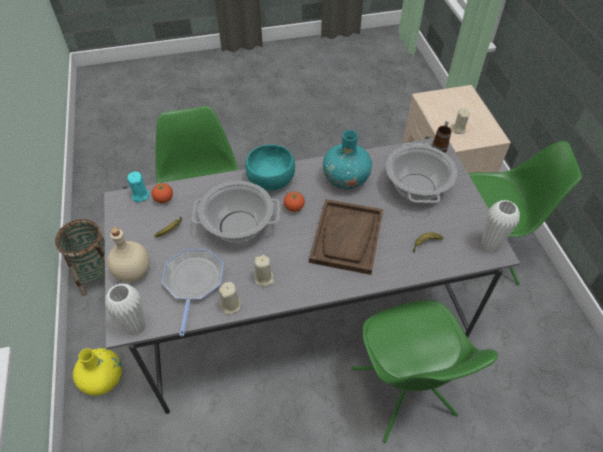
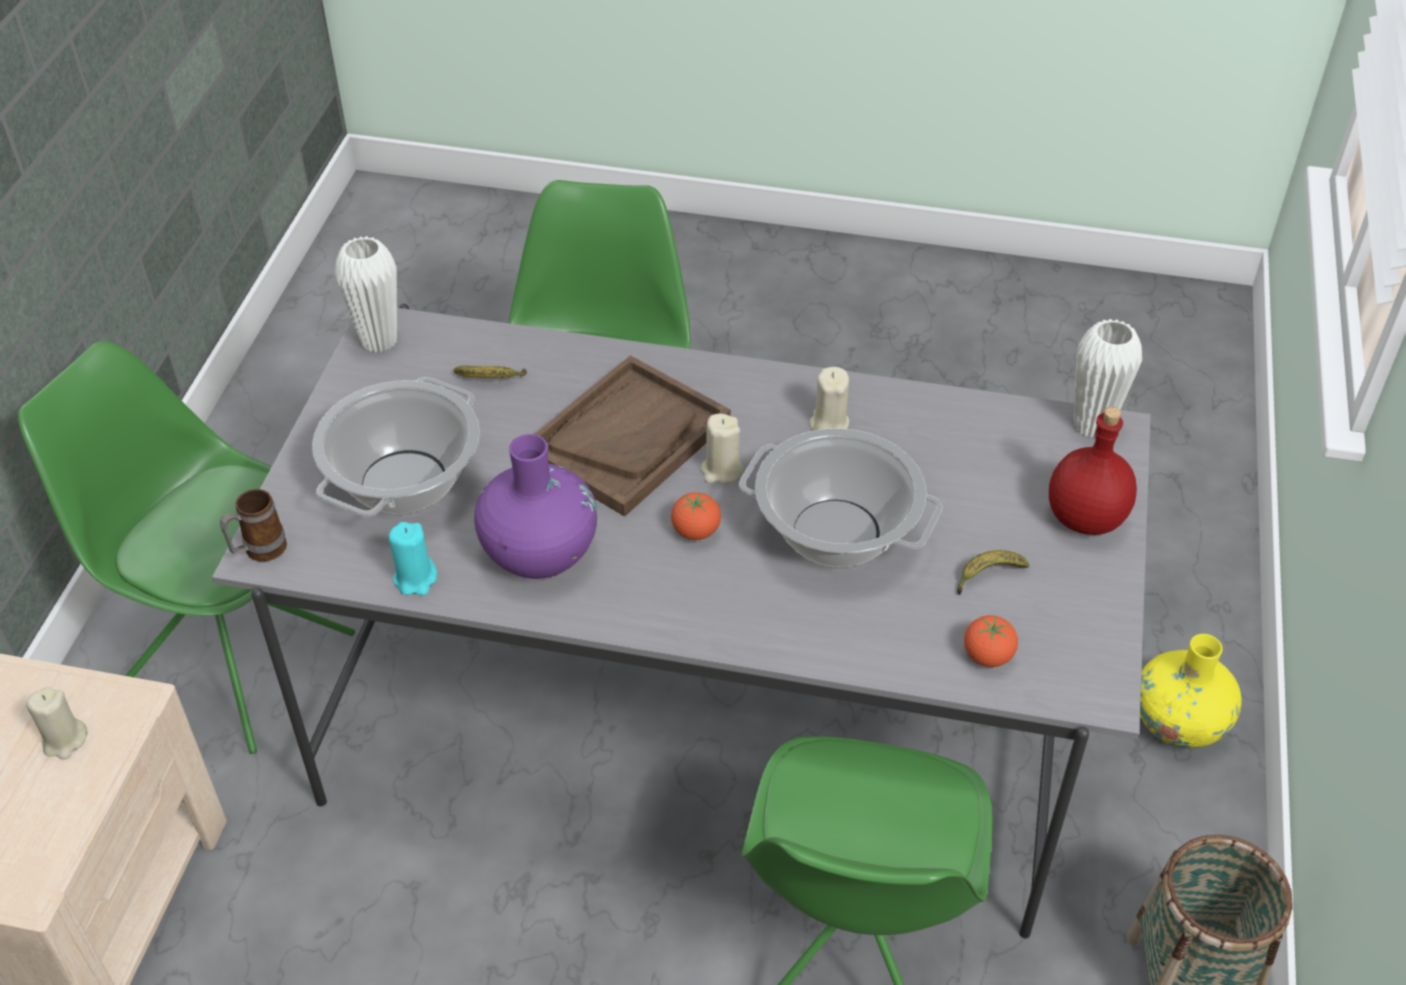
camera: 155 degrees left, 5 degrees down
beige bottle [108,227,150,282] -> red bottle [1049,407,1137,535]
turquoise candle [127,172,149,202] -> turquoise candle moved to [389,522,437,595]
frying pan [161,249,224,336] -> none
beige candle [219,282,242,314] -> beige candle moved to [700,414,744,484]
turquoise bowl [245,145,295,191] -> none
turquoise vase [323,130,372,190] -> purple vase [474,434,597,579]

